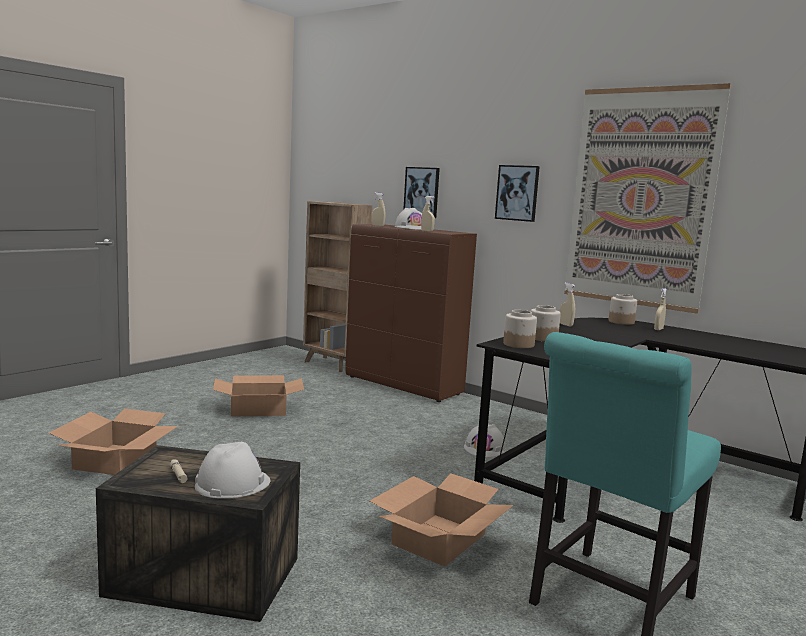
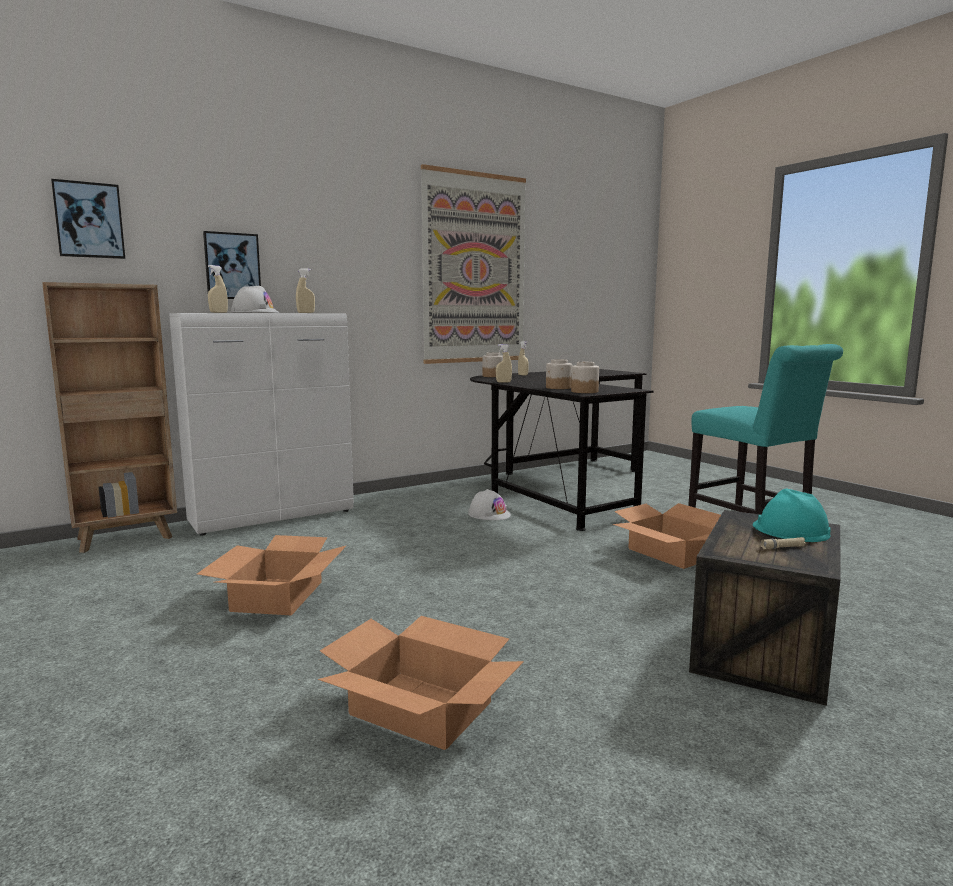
camera: 70 degrees left, 0 degrees up
white hard hat [195,442,270,499] -> turquoise hard hat [753,489,831,542]
brown cabinet [345,224,477,402] -> white cabinet [169,313,354,536]
picture [495,165,540,222] -> picture moved to [51,179,125,259]

